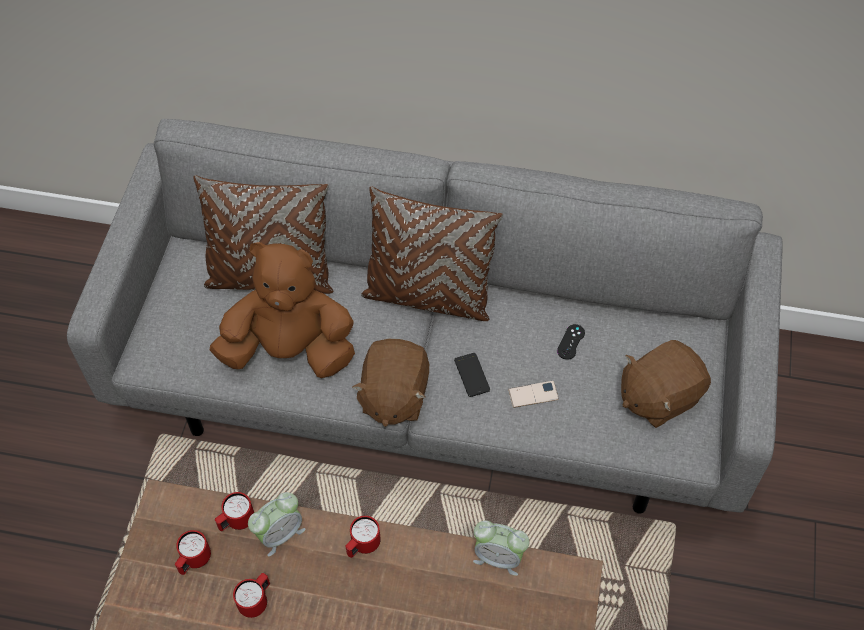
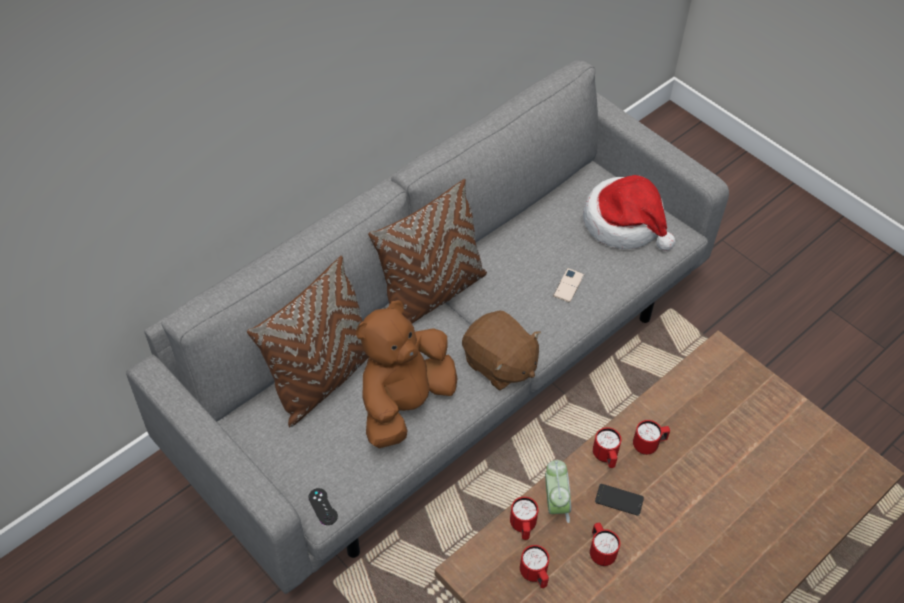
camera: 55 degrees left, 5 degrees down
phone [454,353,490,397] -> phone moved to [595,484,644,516]
alarm clock [473,520,529,576] -> none
black game controller [557,324,585,360] -> black game controller moved to [309,488,338,525]
brown plush toy [621,340,711,428] -> hat [583,175,675,251]
none -> red mug [633,420,670,455]

